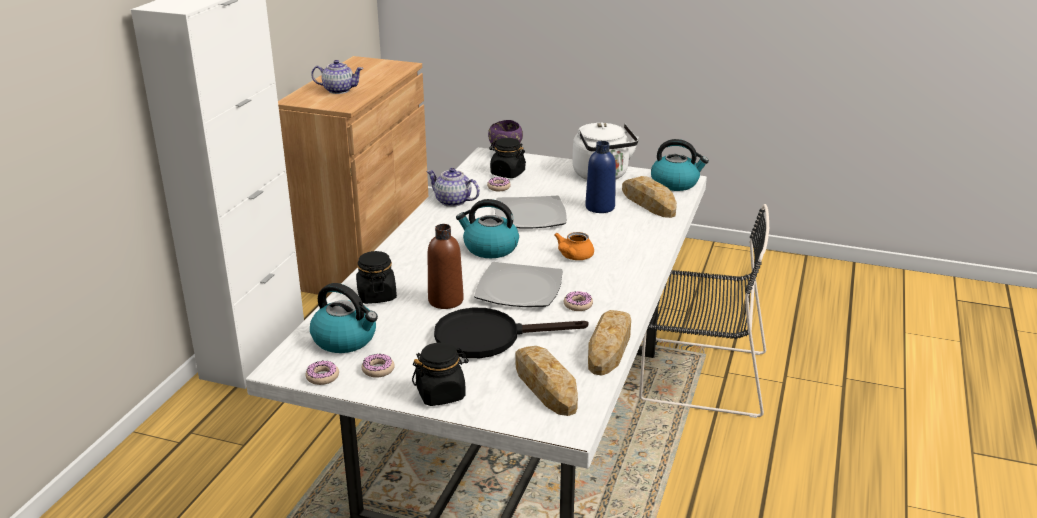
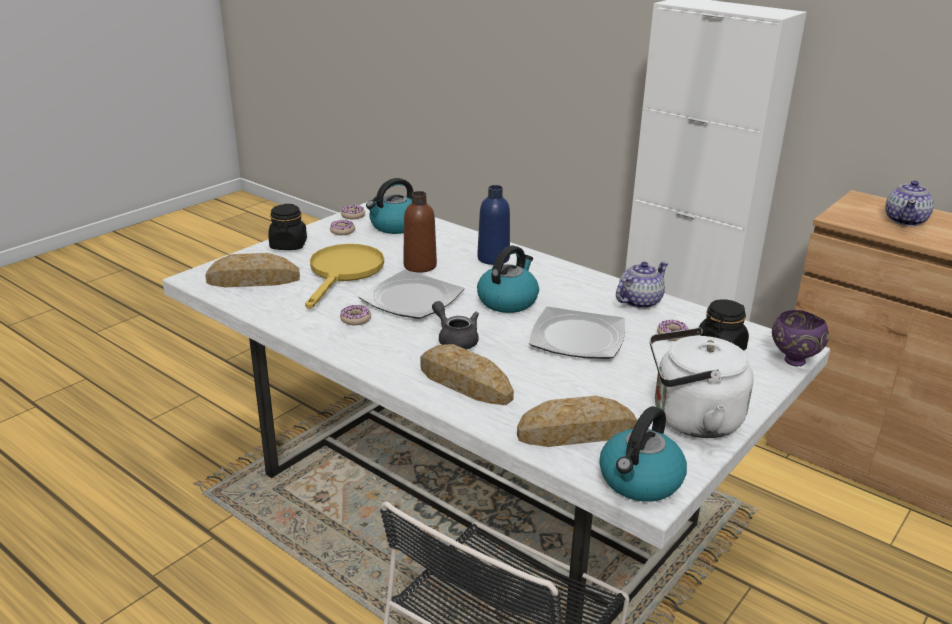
camera: 110 degrees right, 0 degrees up
black jar [356,251,397,304] -> none
black frying pan [434,308,588,358] -> yellow frying pan [305,244,384,309]
orange teapot [554,232,594,260] -> grey teapot [432,301,479,349]
blue bottle [585,141,616,213] -> blue bottle moved to [477,185,510,265]
bread [588,310,631,376] -> bread moved to [420,344,514,405]

